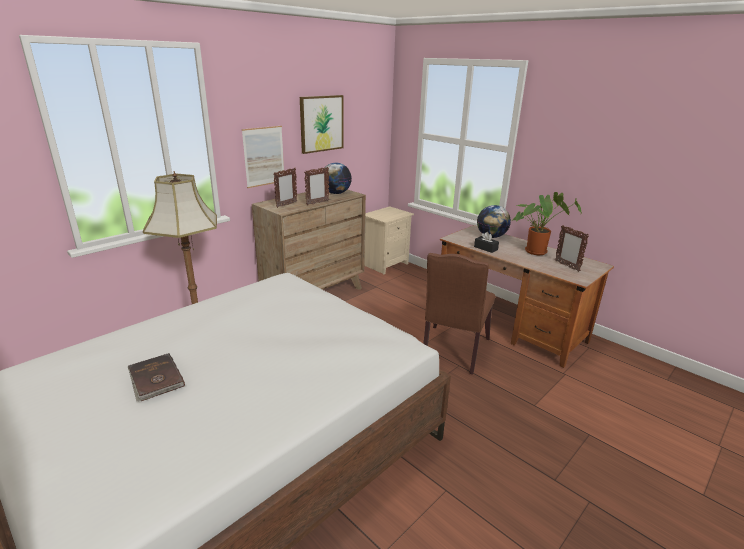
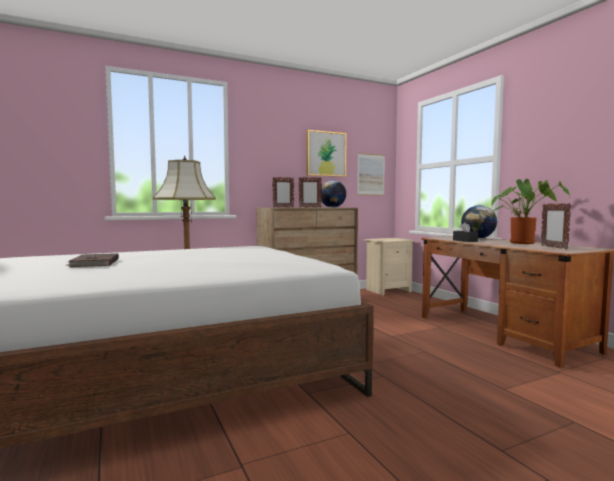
camera: 20 degrees right, 20 degrees down
picture [242,126,284,188] -> picture moved to [357,153,385,196]
brown chair [423,253,495,375] -> none

